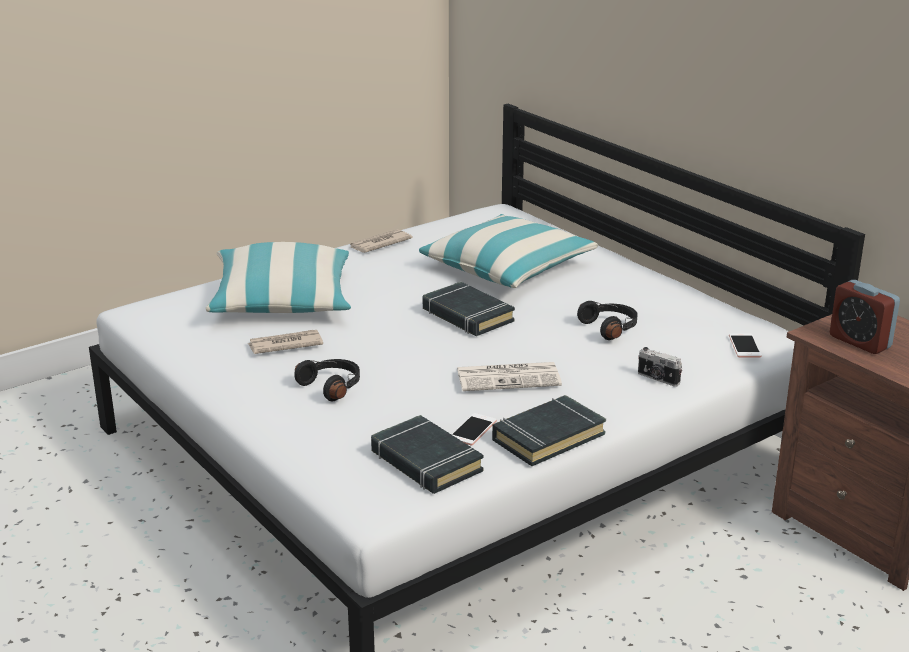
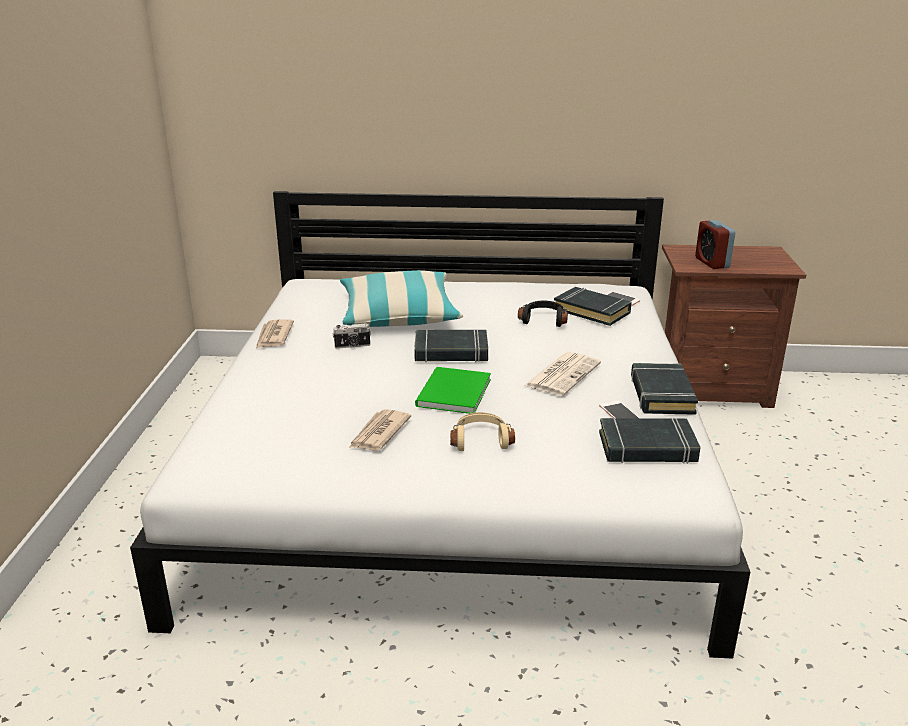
camera: 50 degrees left, 0 degrees up
pillow [206,242,351,313] -> none
black headphones [294,359,360,401] -> beige headphones [450,412,515,451]
camera [638,347,682,387] -> camera moved to [332,323,371,349]
alarm clock [830,280,900,354] -> alarm clock turned 75 degrees clockwise [695,220,735,269]
none -> green book [415,367,491,414]
none -> black book [554,287,632,326]

